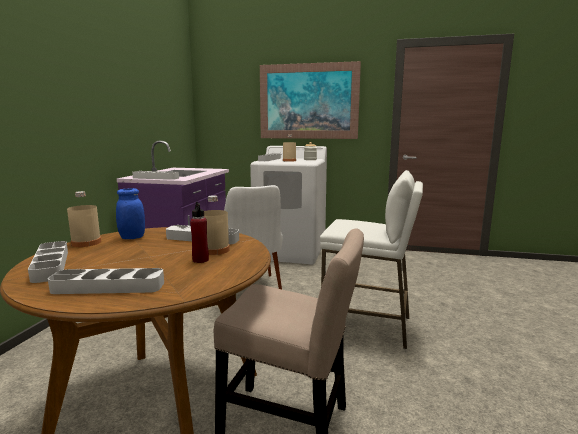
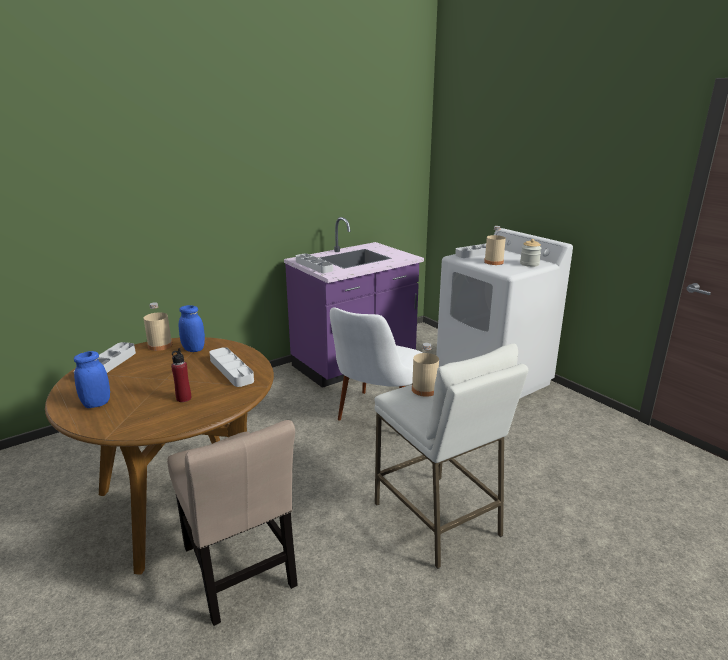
camera: 40 degrees right, 10 degrees up
grey tray [48,268,164,294] -> blue jar [74,351,110,408]
beige bottle [204,196,230,255] -> beige bottle moved to [412,343,439,397]
picture [260,61,361,139] -> none

